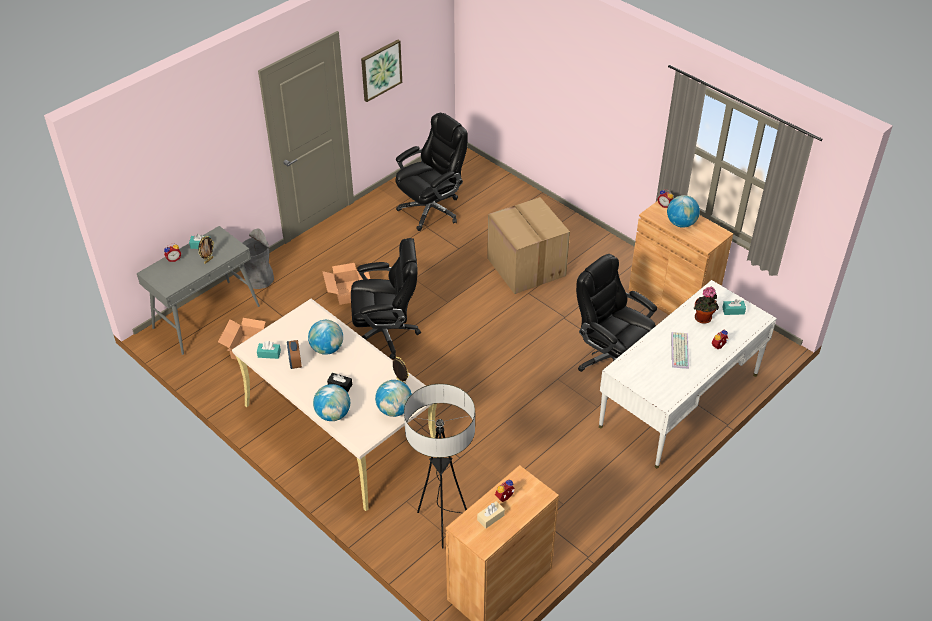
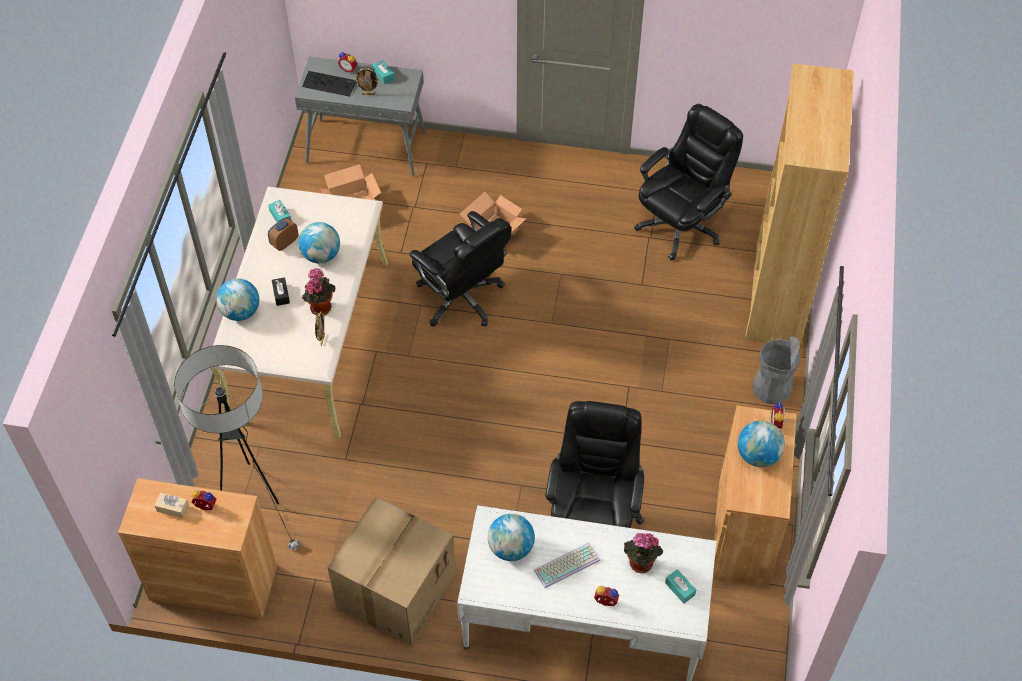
camera: 55 degrees right, 10 degrees up
grey trash can [243,229,274,289] -> grey trash can moved to [753,337,801,404]
picture [361,40,402,102] -> none
globe [375,380,412,417] -> globe moved to [488,514,535,561]
black office chair [396,113,468,231] -> black office chair turned 60 degrees counterclockwise [634,104,743,261]
cardboard box [487,197,570,294] -> cardboard box moved to [328,497,456,646]
none -> keyboard [302,71,357,97]
none -> potted plant [302,268,335,316]
none -> brown bookcase [745,64,854,348]

